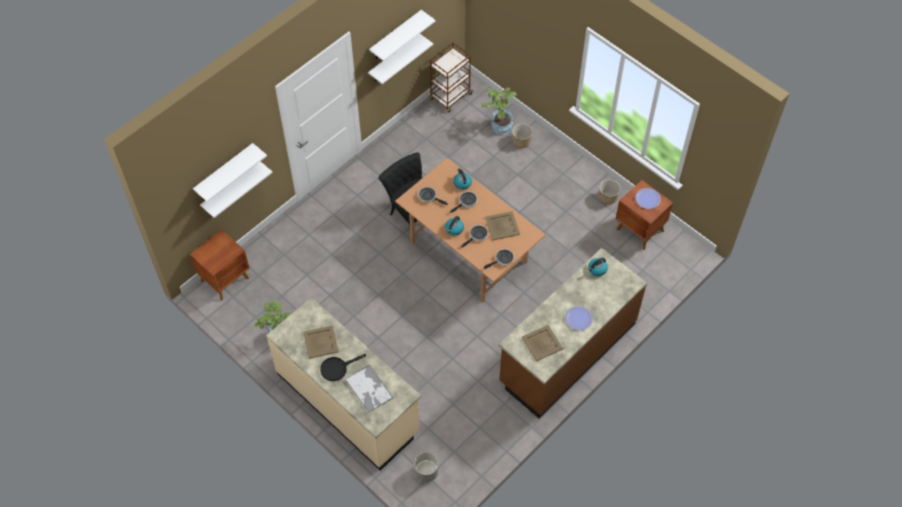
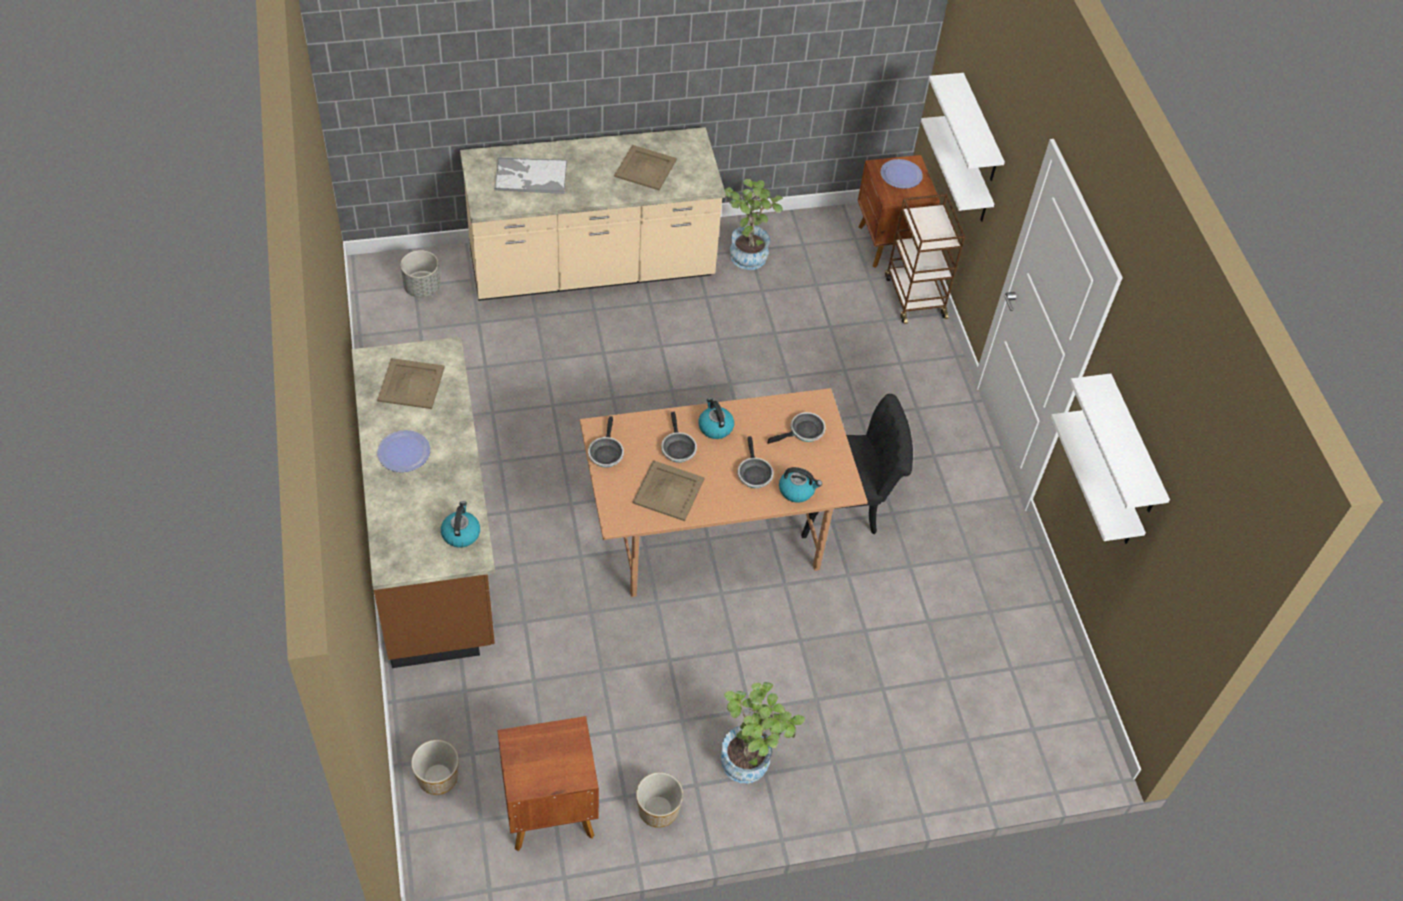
camera: 120 degrees right, 5 degrees down
black frying pan [320,354,366,381] -> none
brown cart [430,42,473,113] -> brown cart moved to [885,194,965,324]
potted plant [482,87,517,134] -> potted plant moved to [721,682,805,783]
planter [512,124,532,148] -> planter moved to [411,740,459,795]
plate [635,188,661,209] -> plate moved to [881,159,923,189]

